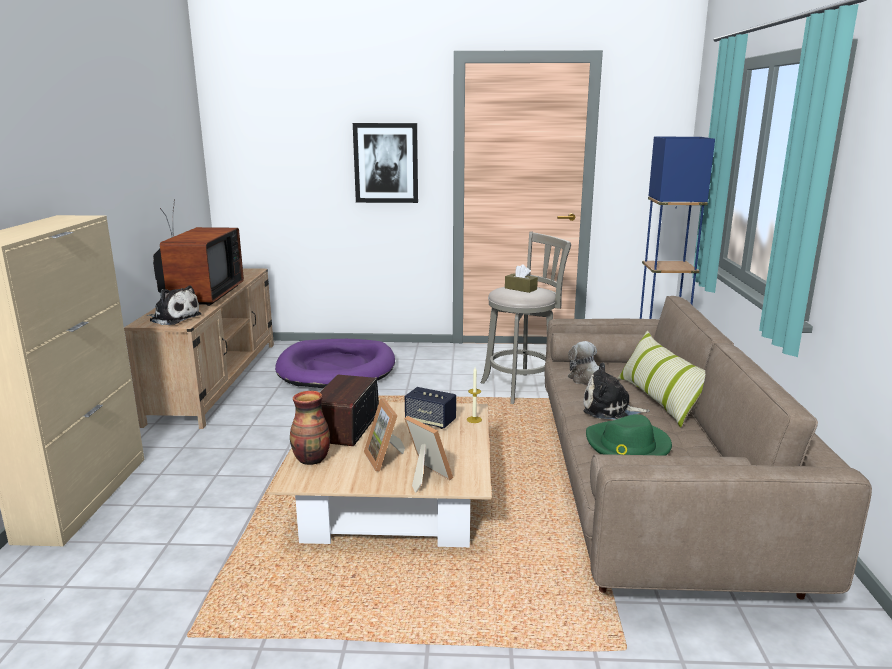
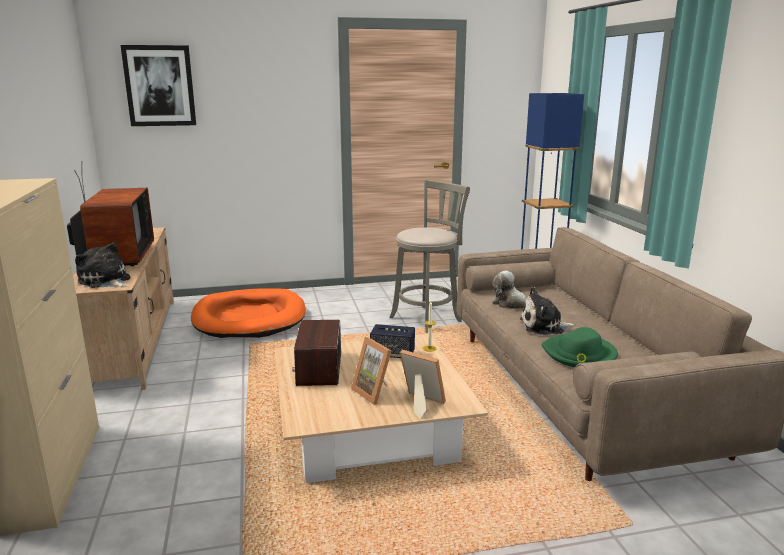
camera: 15 degrees left, 0 degrees up
plush toy [147,285,202,325] -> plush toy turned 150 degrees counterclockwise [75,242,130,288]
purple dog bed [275,339,395,388] -> orange dog bed [191,288,306,338]
vase [290,391,330,465] -> none
picture [353,123,418,203] -> picture moved to [121,45,196,126]
brown tissue box [505,264,538,293] -> none
pillow [617,331,705,427] -> none

